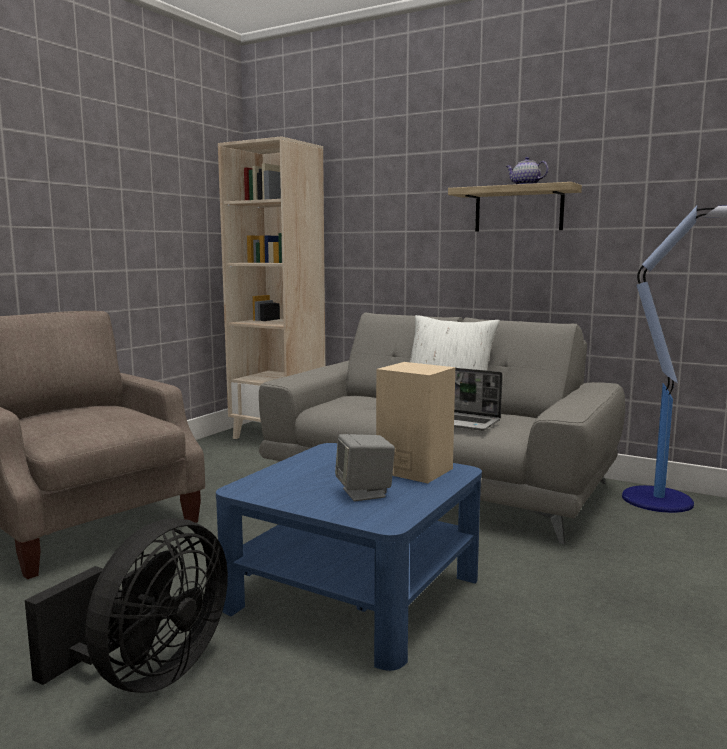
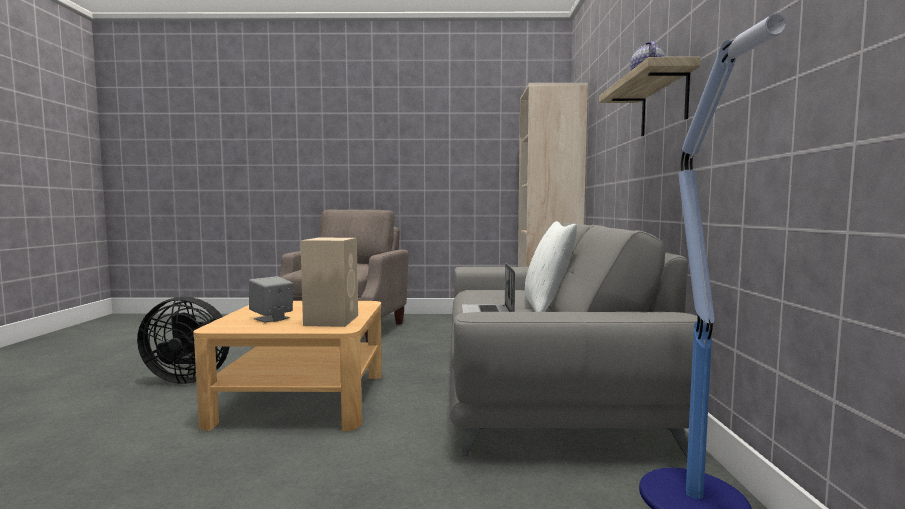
camera: 60 degrees right, 5 degrees down
blue coffee table [216,443,482,671] -> beige coffee table [193,301,382,431]

